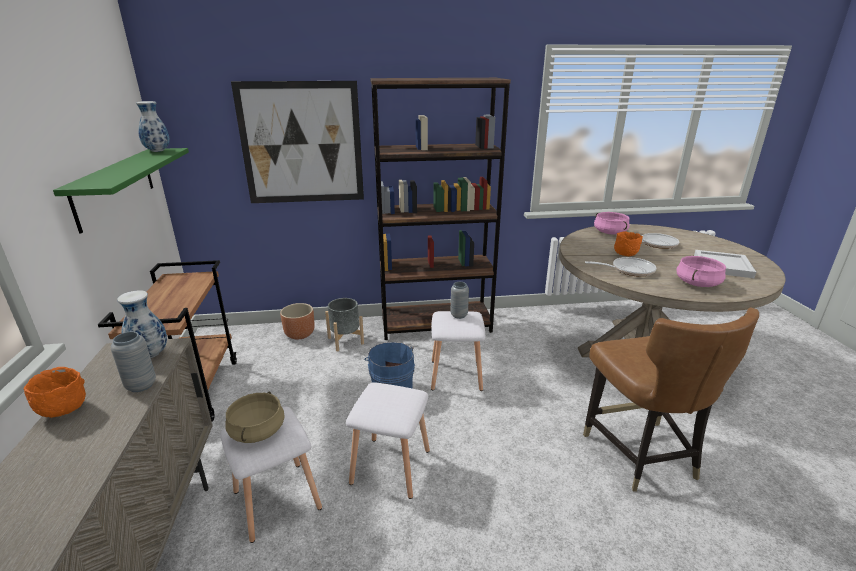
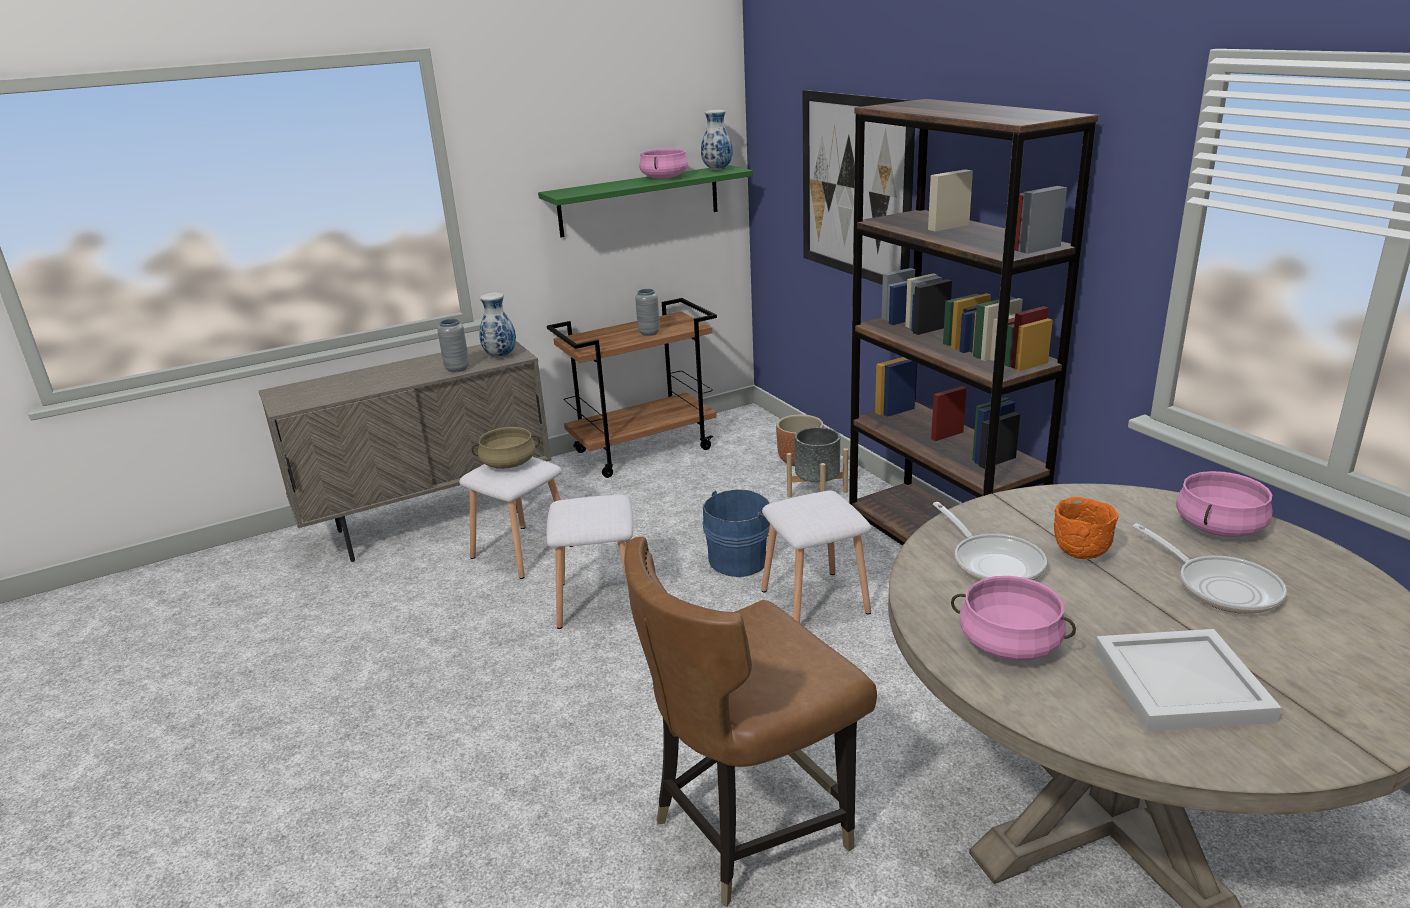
camera: 70 degrees right, 0 degrees up
orange bowl [23,367,86,418] -> none
grey vase [451,282,469,319] -> grey vase moved to [635,289,660,336]
none -> pink cooking pot [639,148,688,179]

